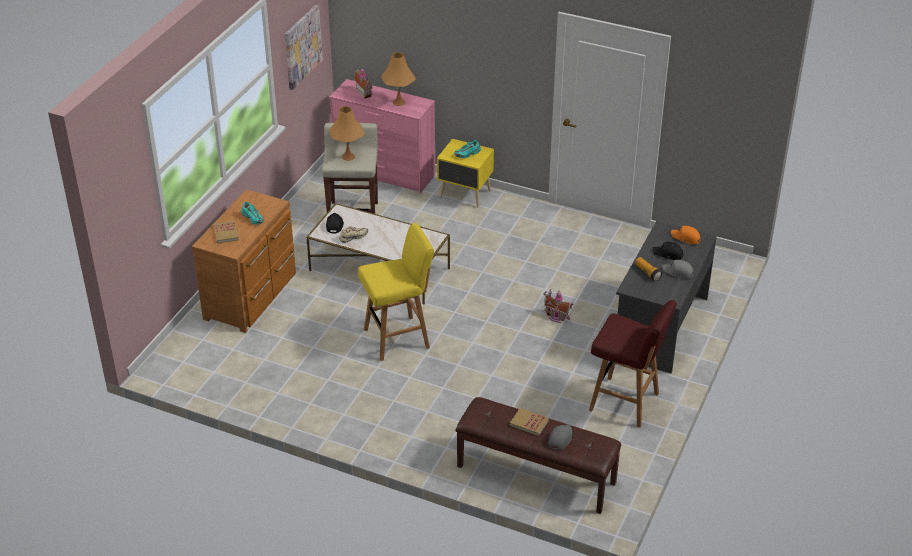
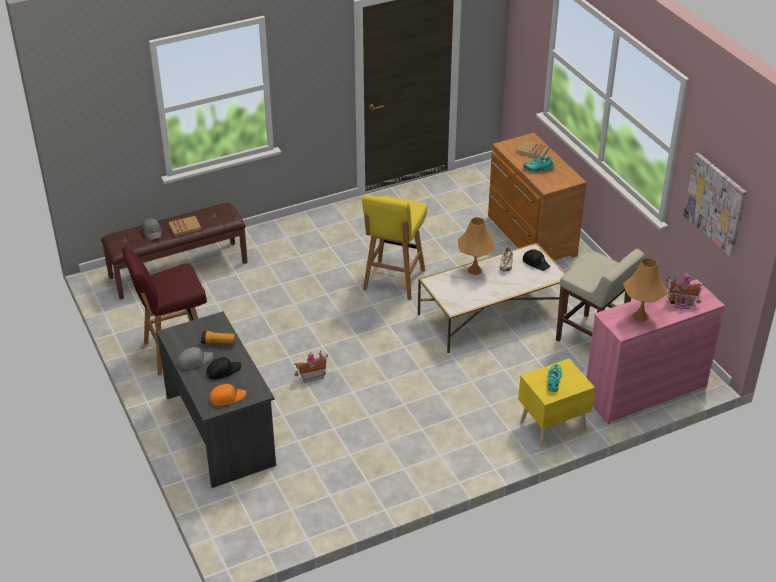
camera: 130 degrees right, 0 degrees up
orange table lamp [330,106,364,161] -> orange table lamp moved to [458,217,495,275]

